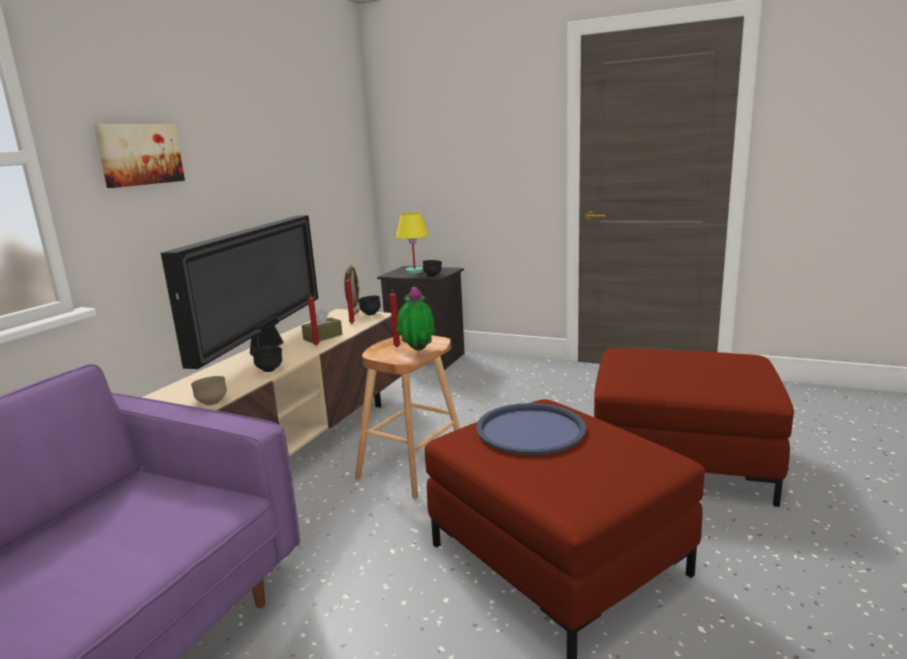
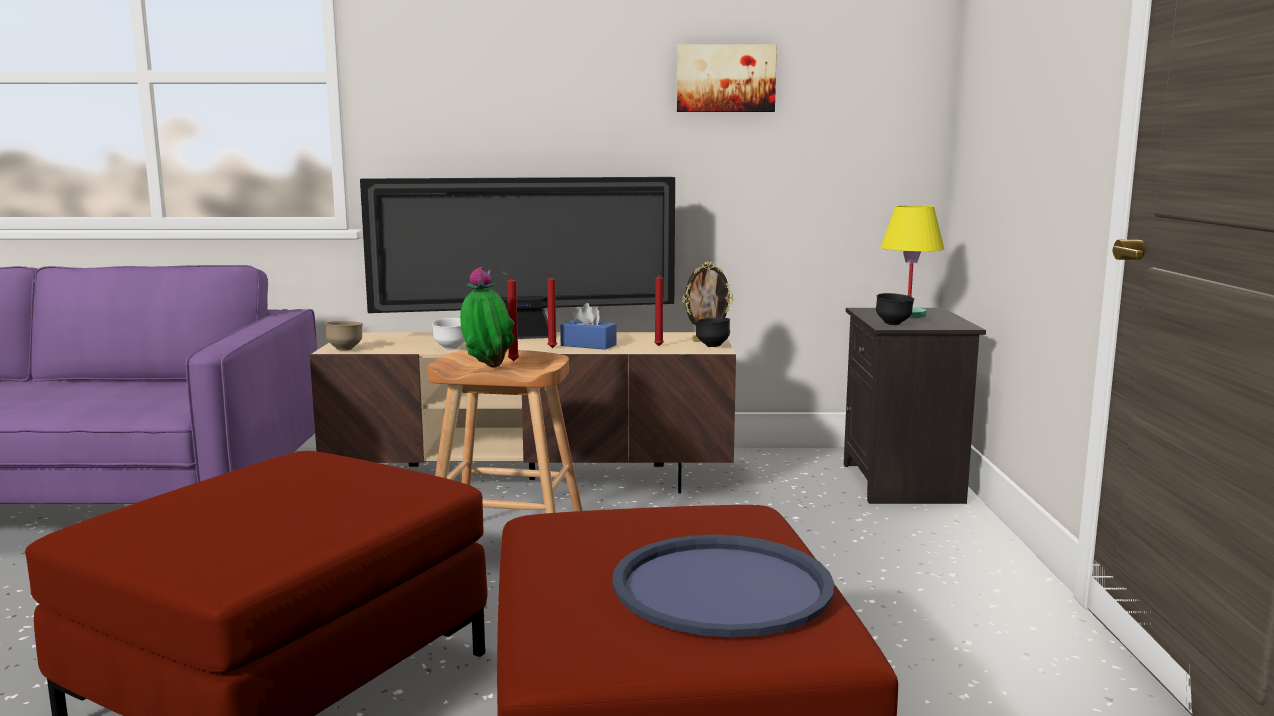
camera: 65 degrees right, 5 degrees down
picture [94,124,185,188] -> picture moved to [677,45,777,112]
black bowl [252,346,282,372] -> white bowl [432,318,465,350]
brown tissue box [302,309,342,343] -> blue tissue box [560,303,617,350]
blue tray [476,403,586,455] -> blue tray moved to [612,535,835,637]

